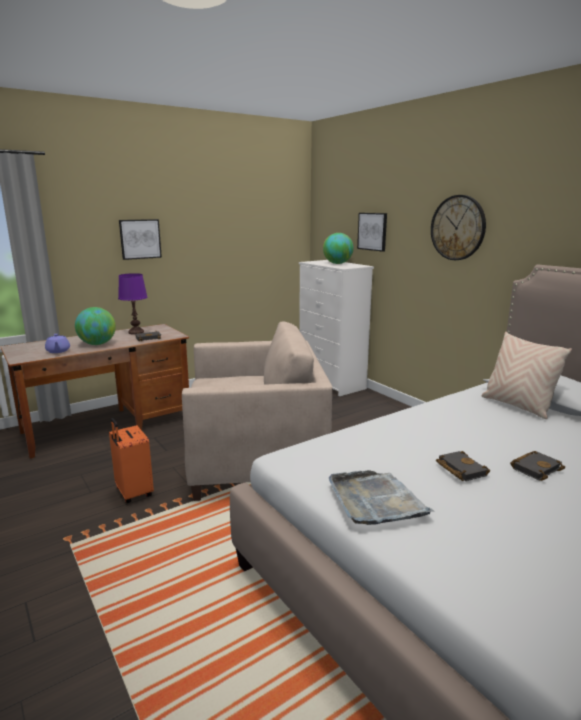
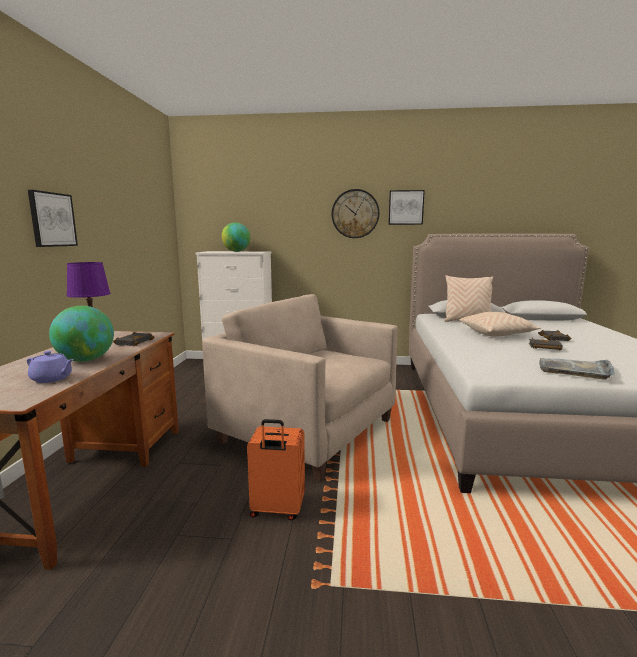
camera: 50 degrees left, 5 degrees down
beige armchair [182,321,332,501] -> beige armchair turned 90 degrees counterclockwise [202,294,398,482]
picture [357,213,387,252] -> picture moved to [388,190,425,225]
none -> beige pillow [460,312,541,337]

